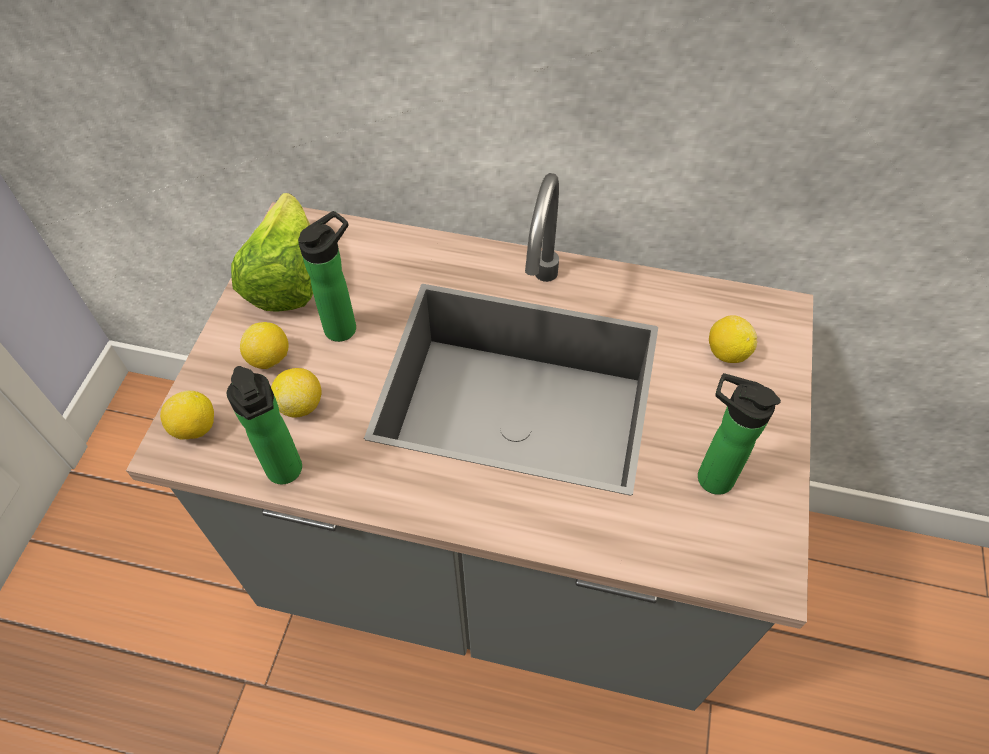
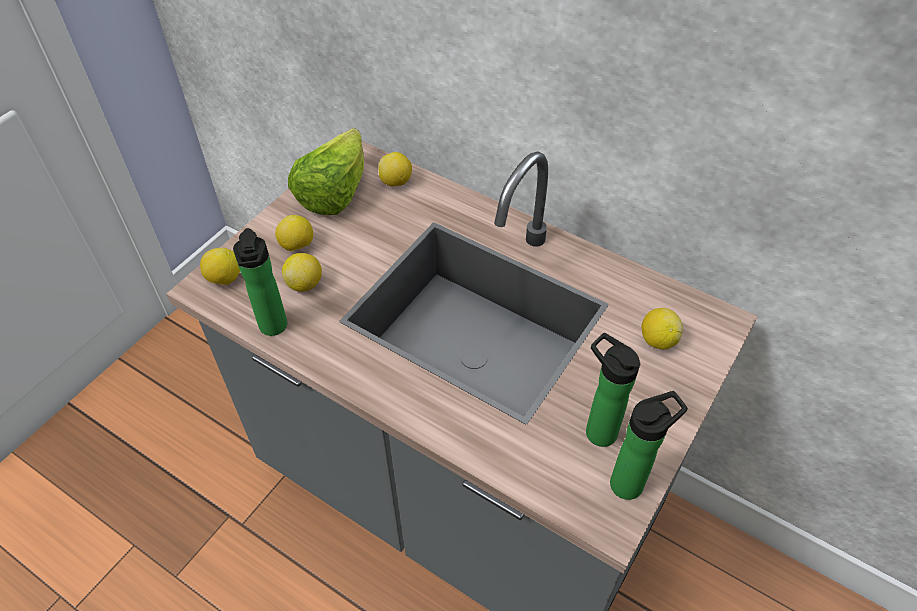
camera: 20 degrees right, 5 degrees down
bottle [298,211,356,342] -> bottle moved to [610,391,688,500]
none -> lemon [378,152,412,187]

